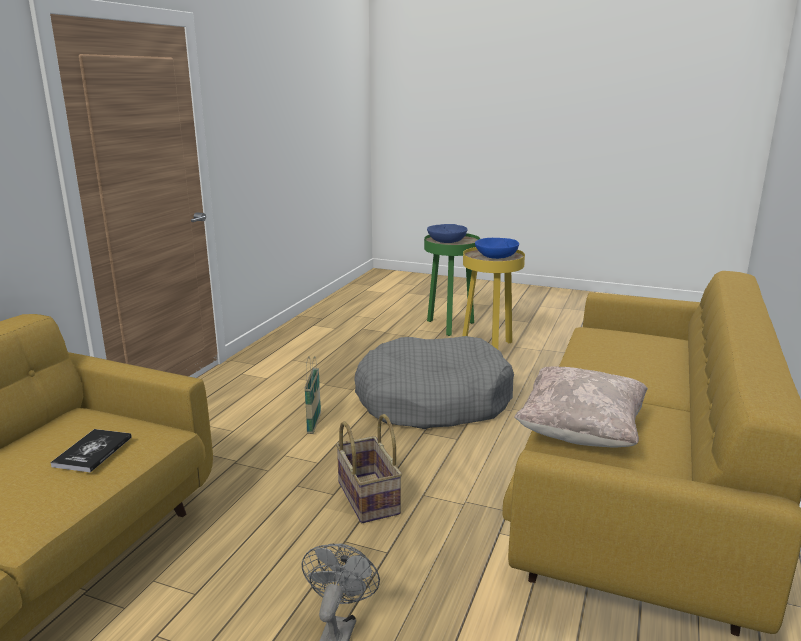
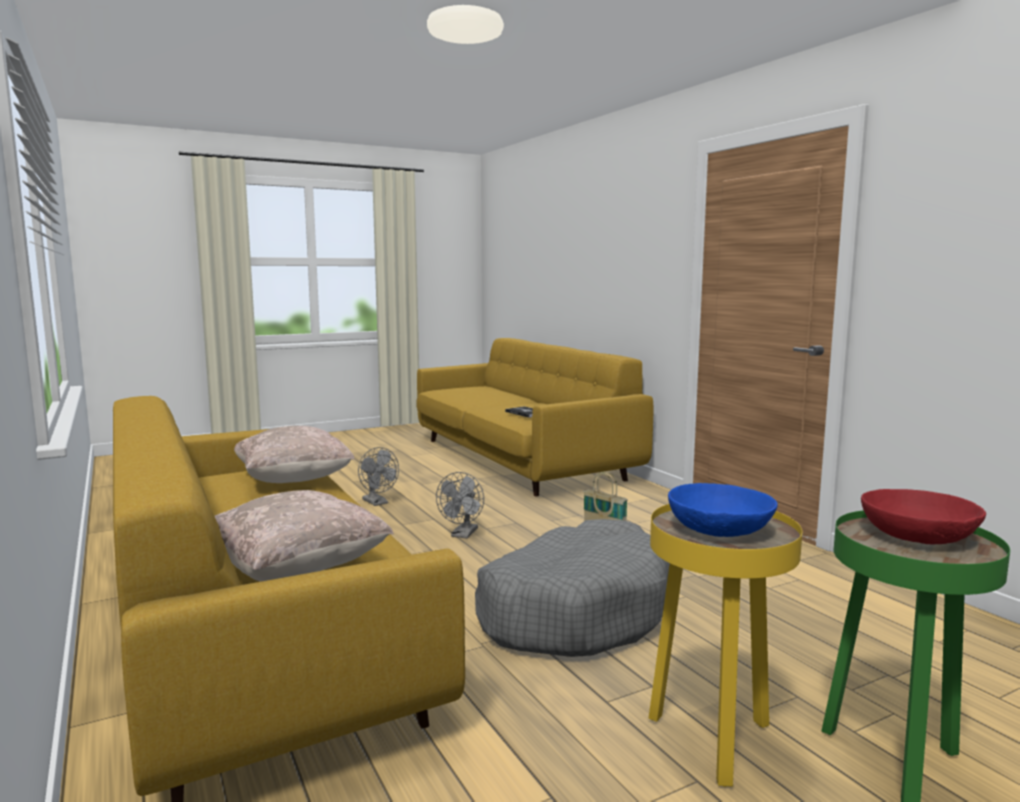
camera: 130 degrees right, 10 degrees down
basket [336,414,402,523] -> grey fan [436,472,484,539]
blue bowl [427,224,468,243] -> red bowl [861,489,986,544]
none -> beige pillow [215,490,394,582]

